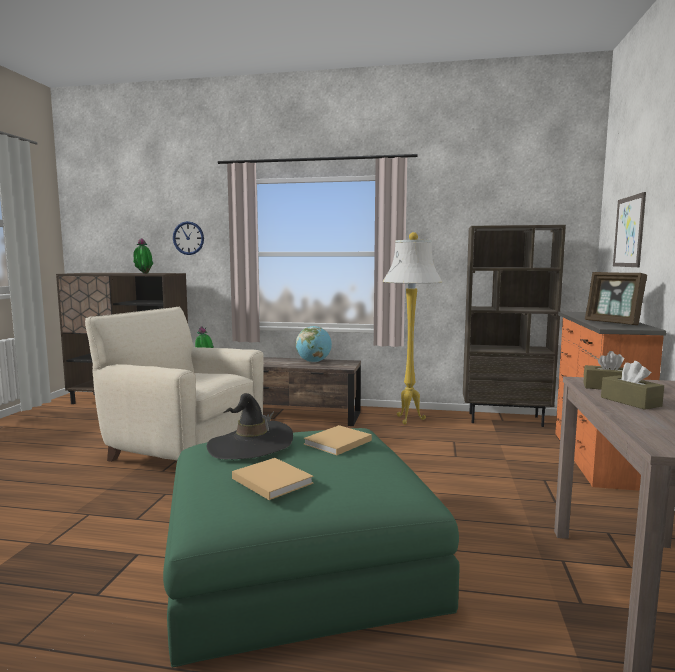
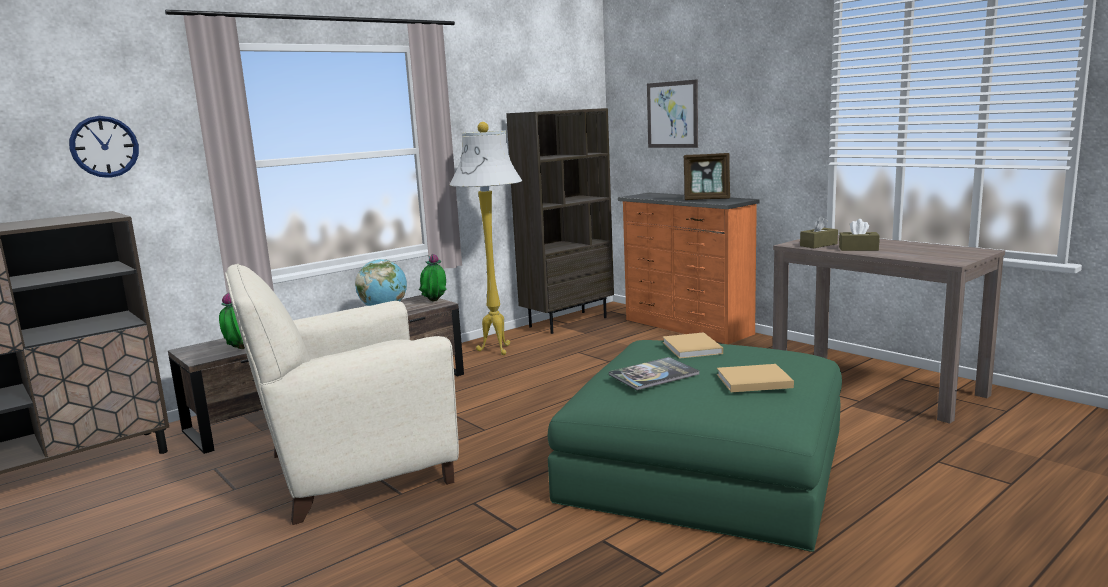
camera: 50 degrees left, 5 degrees up
potted plant [133,238,153,274] -> potted plant moved to [419,254,447,302]
black hat [207,393,293,459] -> book [609,357,699,390]

